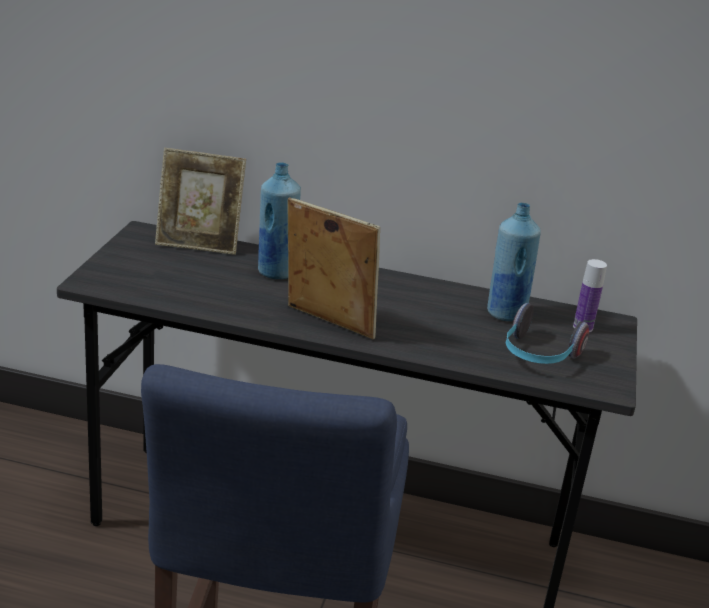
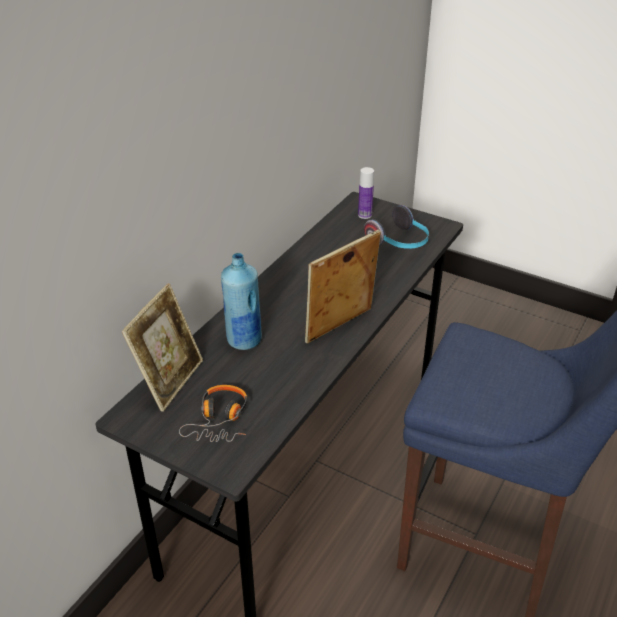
camera: 70 degrees left, 10 degrees up
blue bottle [487,203,541,321] -> none
none -> headphones [179,385,247,442]

